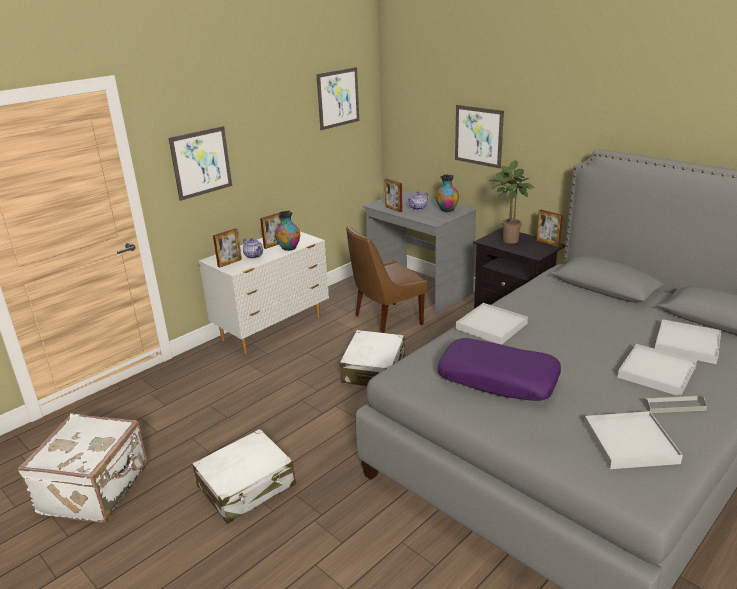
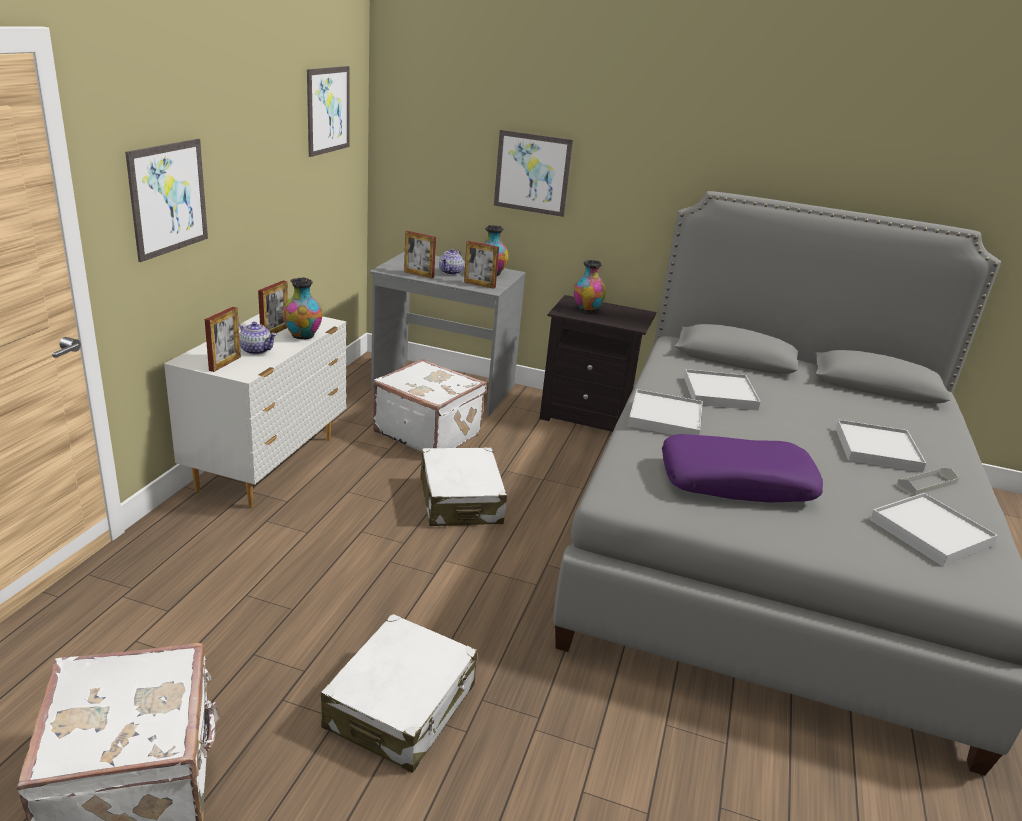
camera: 30 degrees left, 0 degrees up
brown chair [346,226,427,333] -> white suitcase [373,359,487,452]
potted plant [489,160,534,244] -> vase [574,260,606,312]
picture frame [536,210,563,247] -> picture frame moved to [464,241,499,289]
white tray [655,319,721,364] -> white tray moved to [684,369,761,410]

